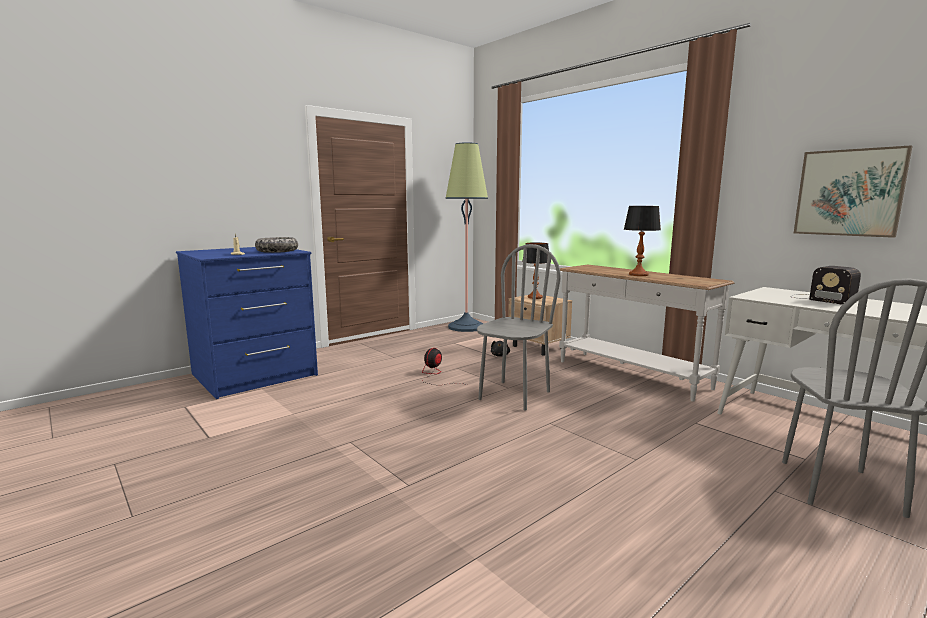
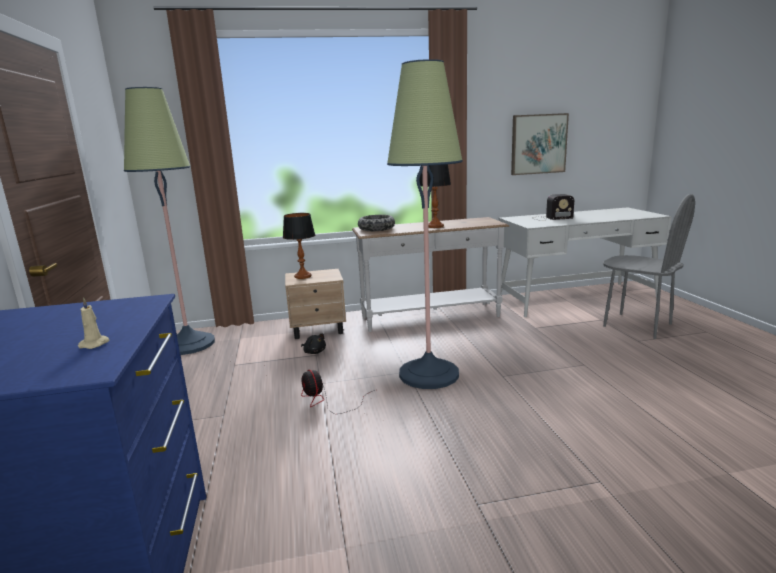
camera: 60 degrees left, 5 degrees up
bowl [255,237,298,253] -> bowl moved to [358,215,395,231]
grey chair [477,244,561,411] -> floor lamp [387,59,463,389]

